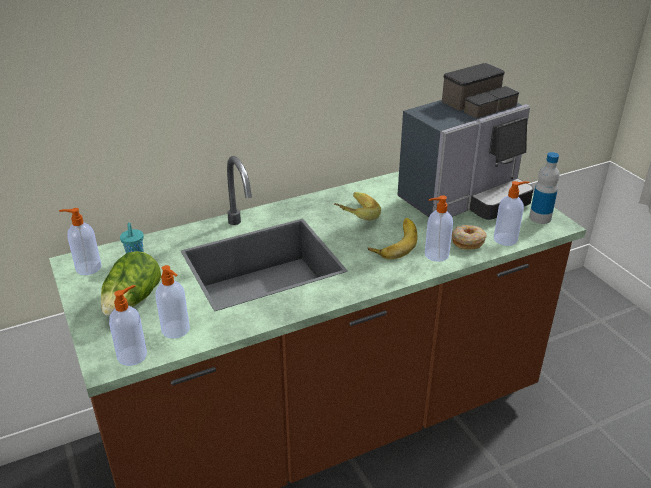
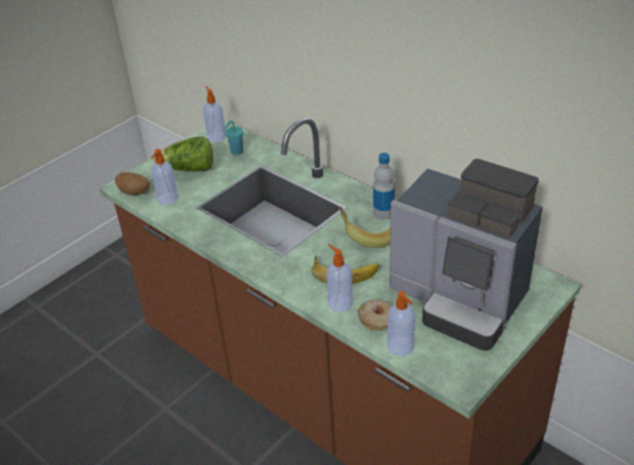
camera: 70 degrees right, 5 degrees up
soap dispenser [109,285,147,366] -> potato [115,172,150,195]
bottle [529,152,559,224] -> bottle moved to [373,153,395,220]

